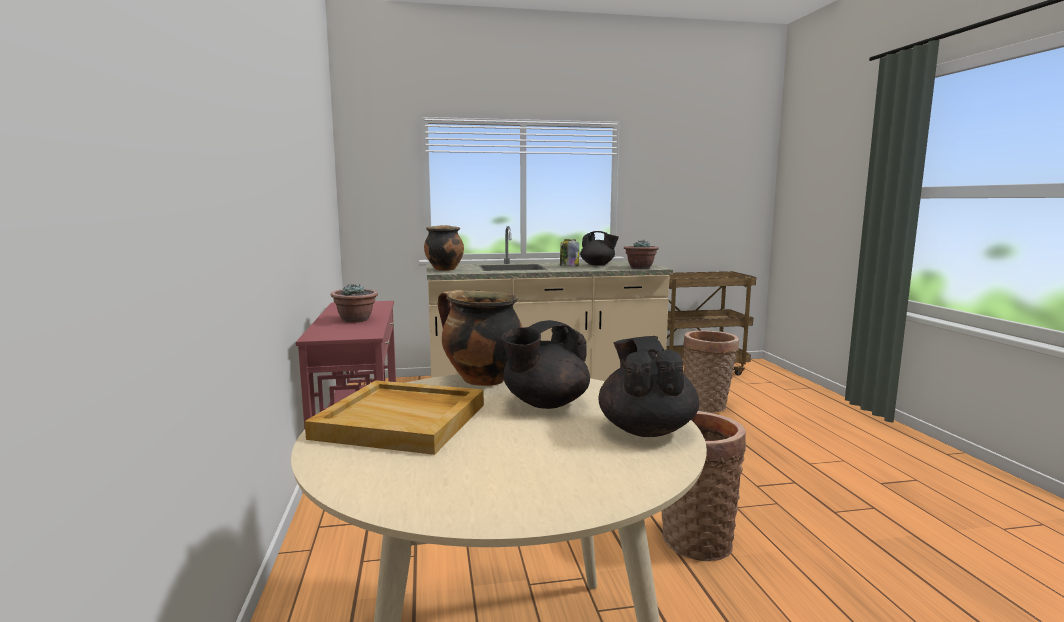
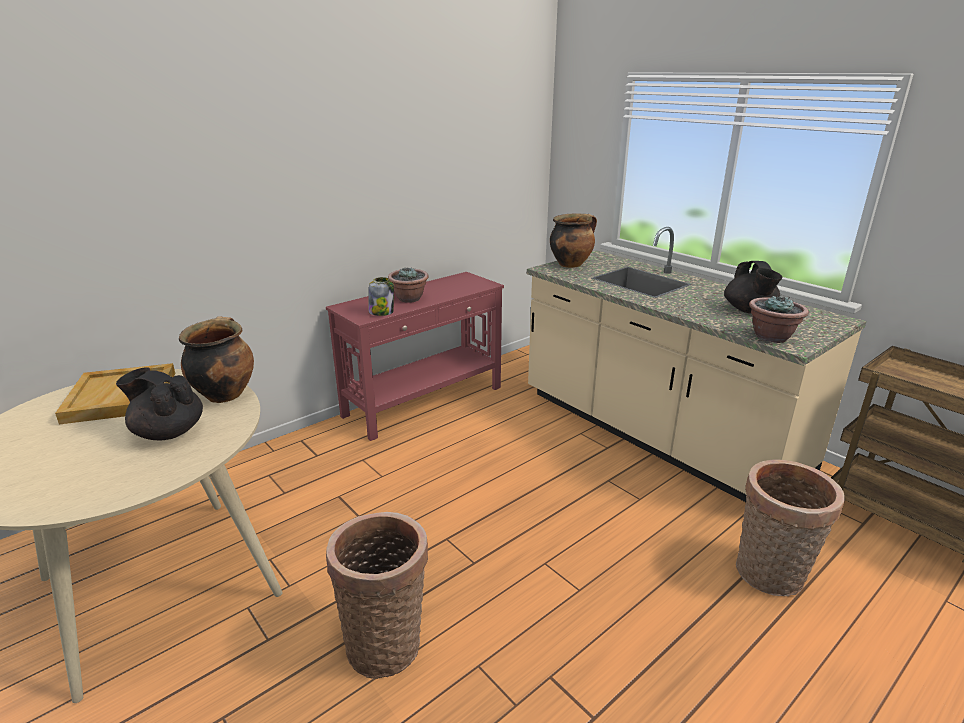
camera: 60 degrees right, 15 degrees up
jar [560,239,579,266] -> jar moved to [369,277,394,316]
black teapot [598,336,700,437] -> none

